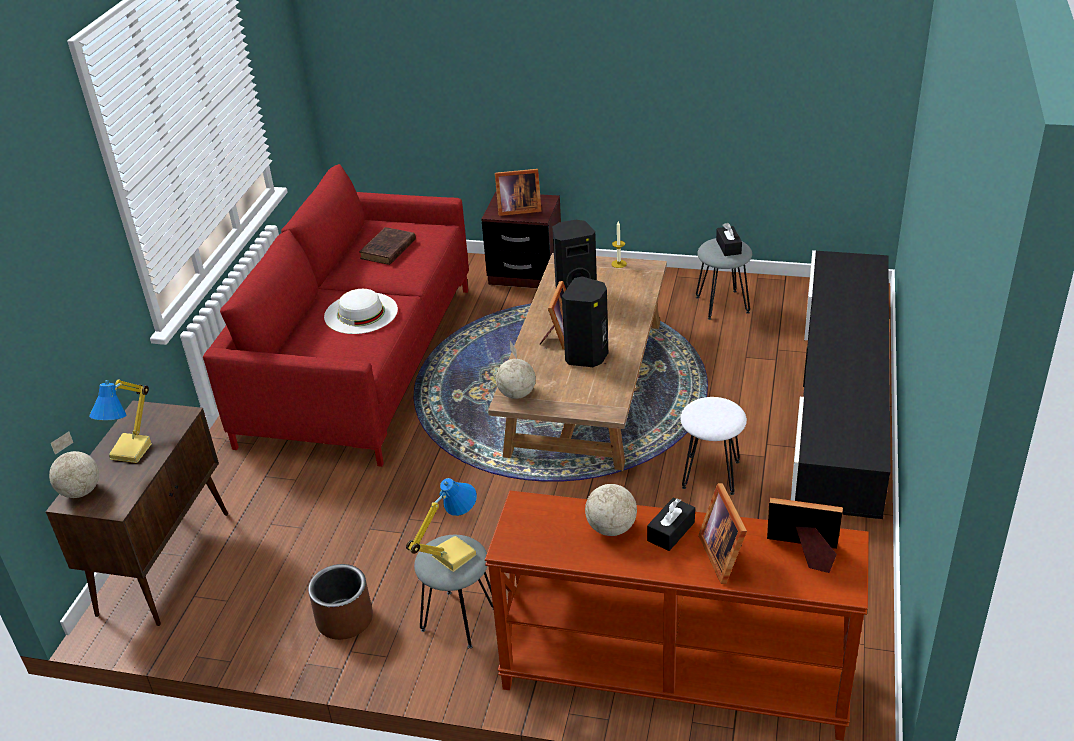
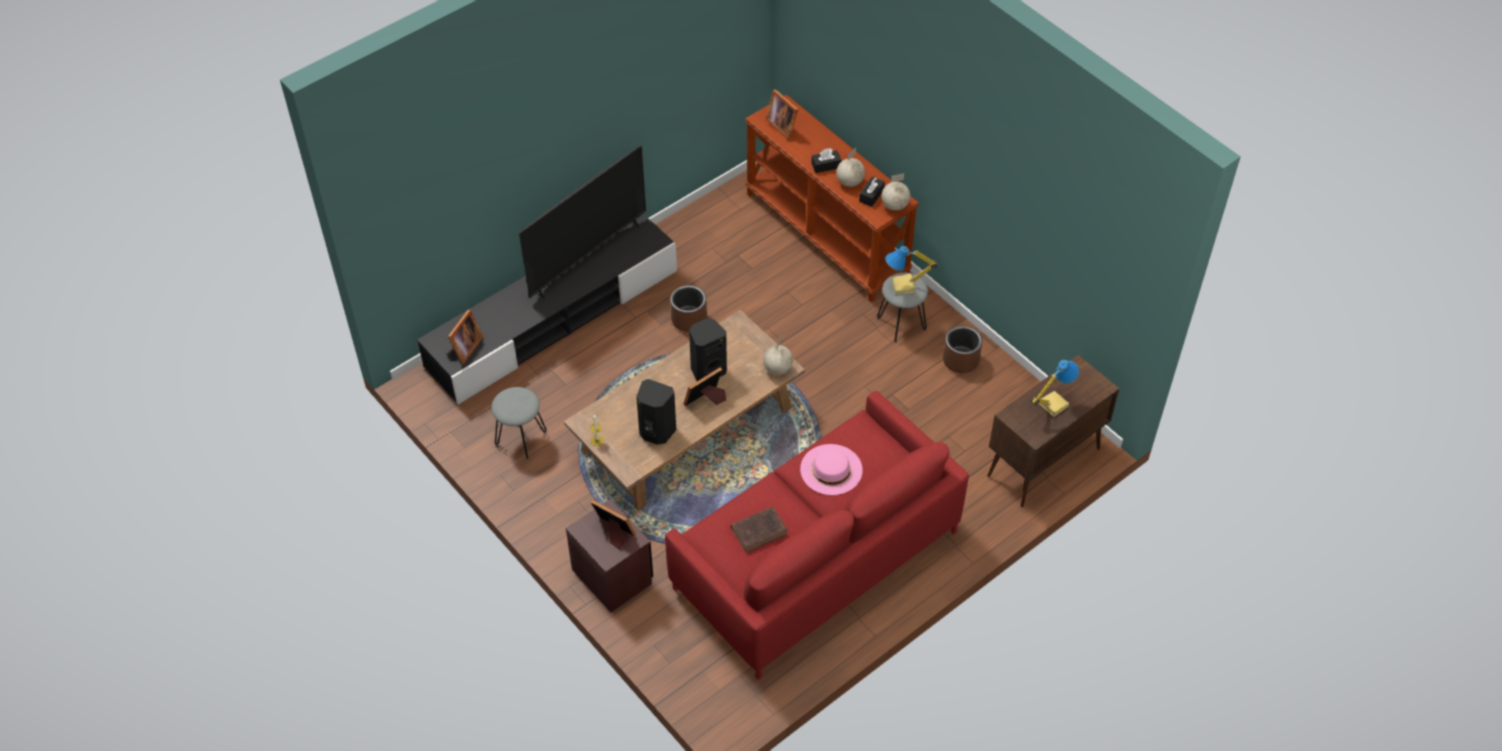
camera: 145 degrees left, 15 degrees up
globe [49,432,99,498] -> globe moved to [881,173,910,211]
white hat [324,289,398,334] -> pink hat [800,444,863,495]
white stool [680,397,747,495] -> brown planter [670,285,707,332]
picture frame [698,483,747,584] -> picture frame moved to [446,310,483,364]
black tissue box [716,223,742,256] -> black tissue box moved to [859,177,885,207]
none -> television [519,145,646,300]

